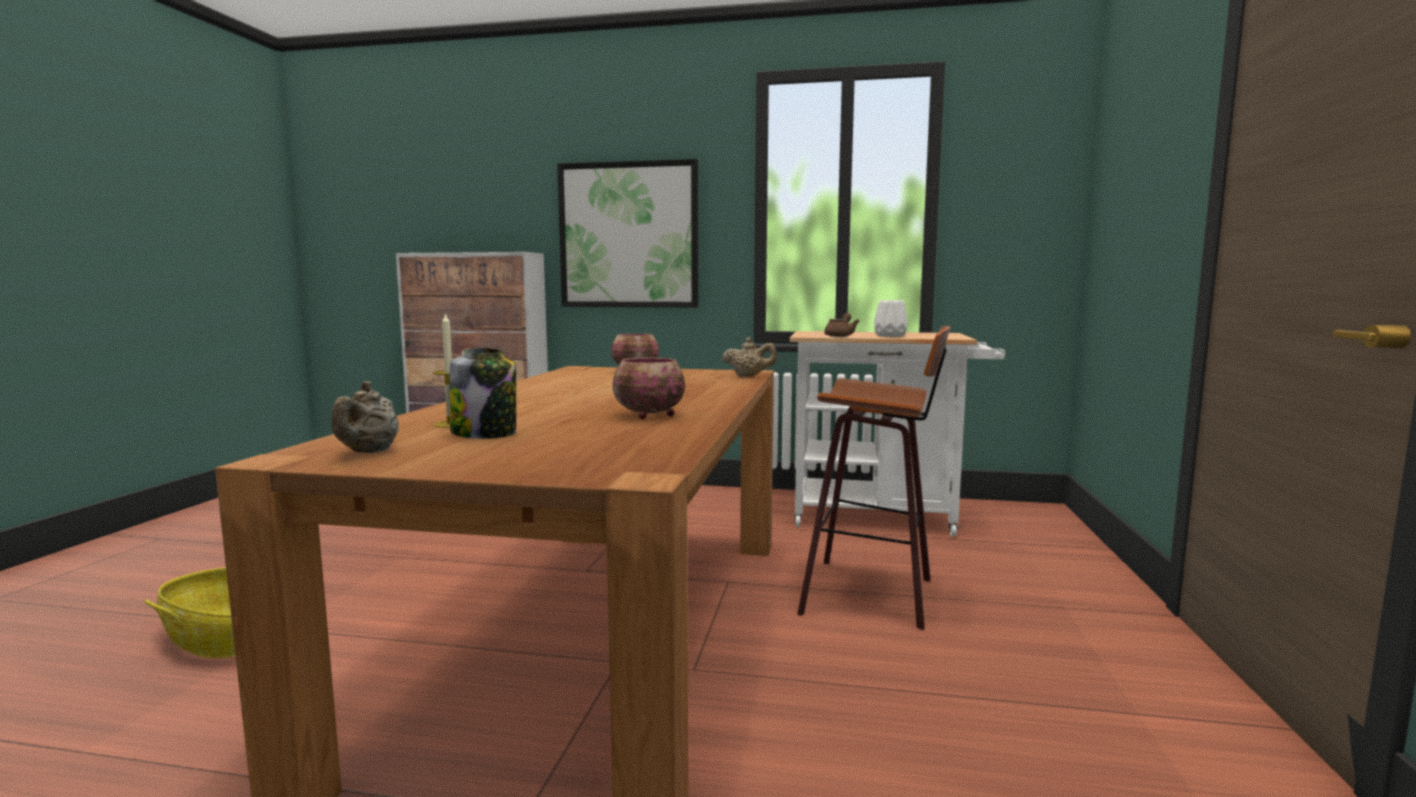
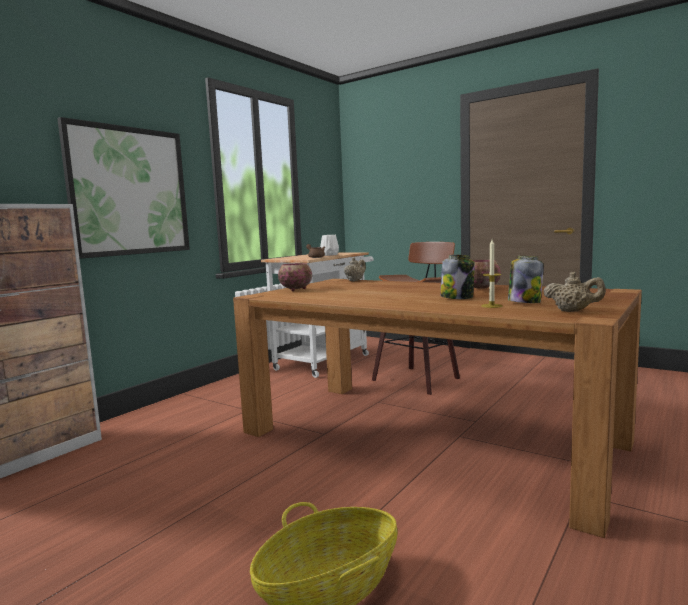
camera: 65 degrees left, 0 degrees up
none -> jar [440,255,475,299]

